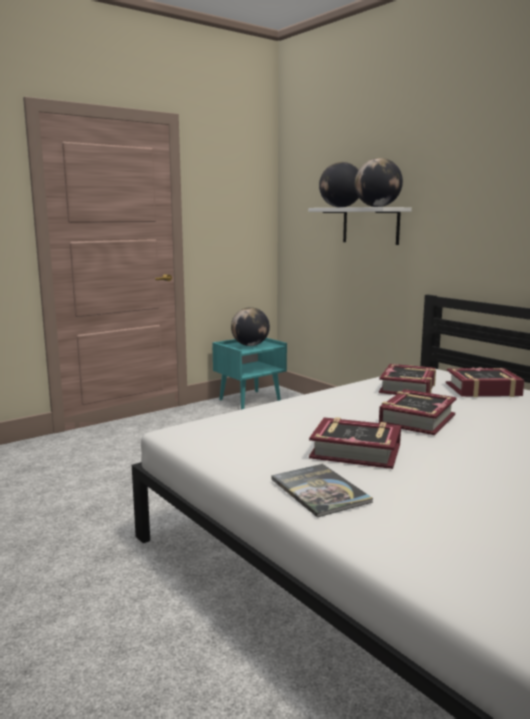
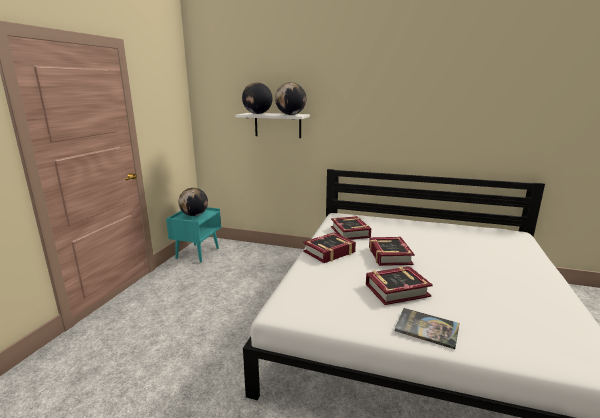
camera: 35 degrees left, 5 degrees up
book [446,367,525,397] -> book moved to [303,233,356,263]

